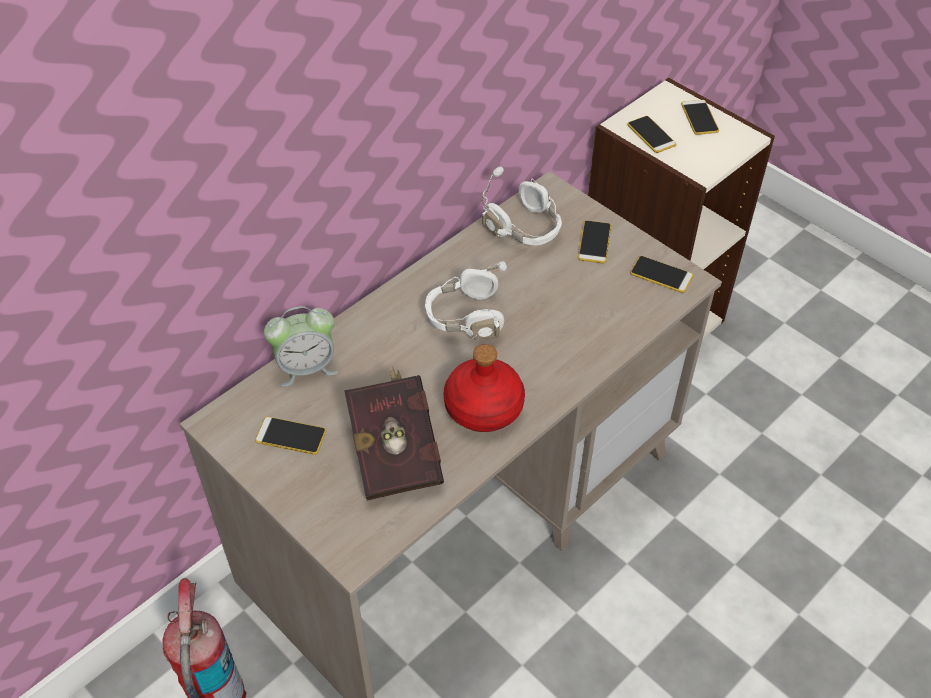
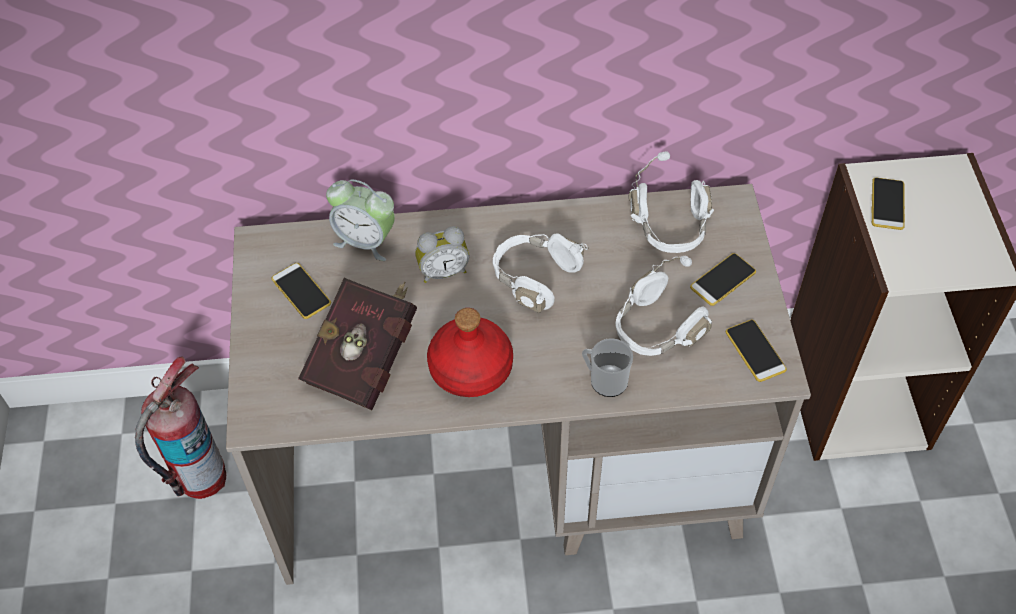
camera: 40 degrees right, 5 degrees up
phone [681,100,719,135] -> none
none -> alarm clock [415,226,469,283]
none -> mug [582,338,633,397]
none -> white headphones [615,256,712,356]

